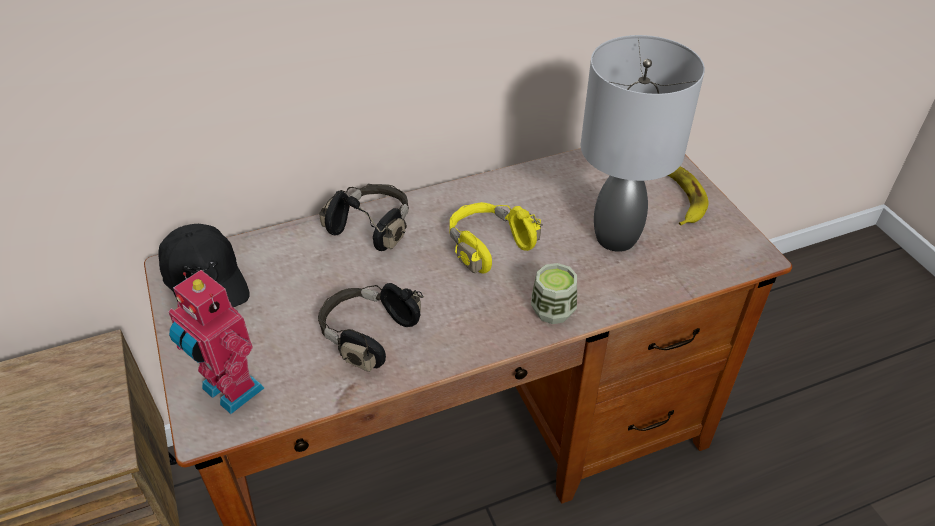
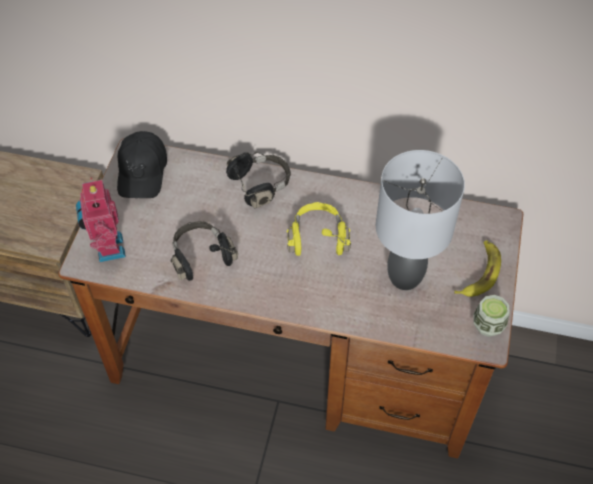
camera: 35 degrees right, 10 degrees up
cup [531,263,577,324] -> cup moved to [473,295,510,337]

